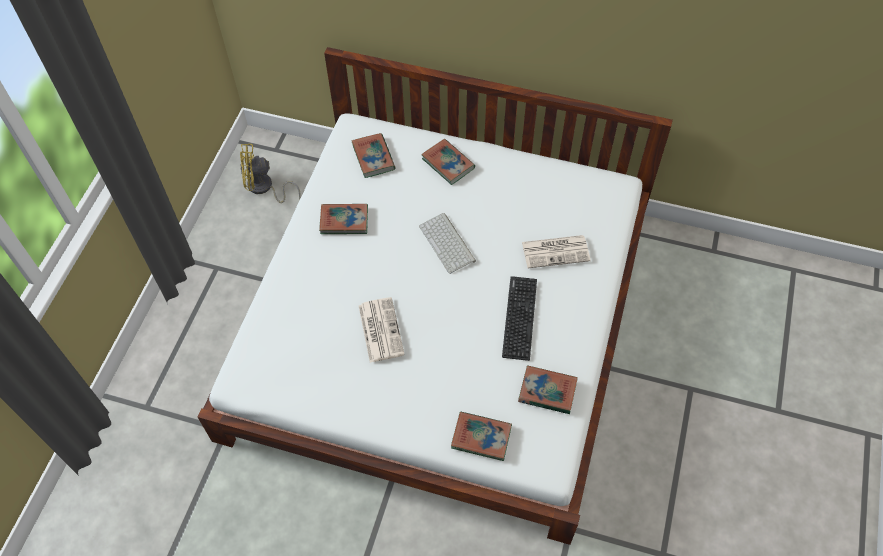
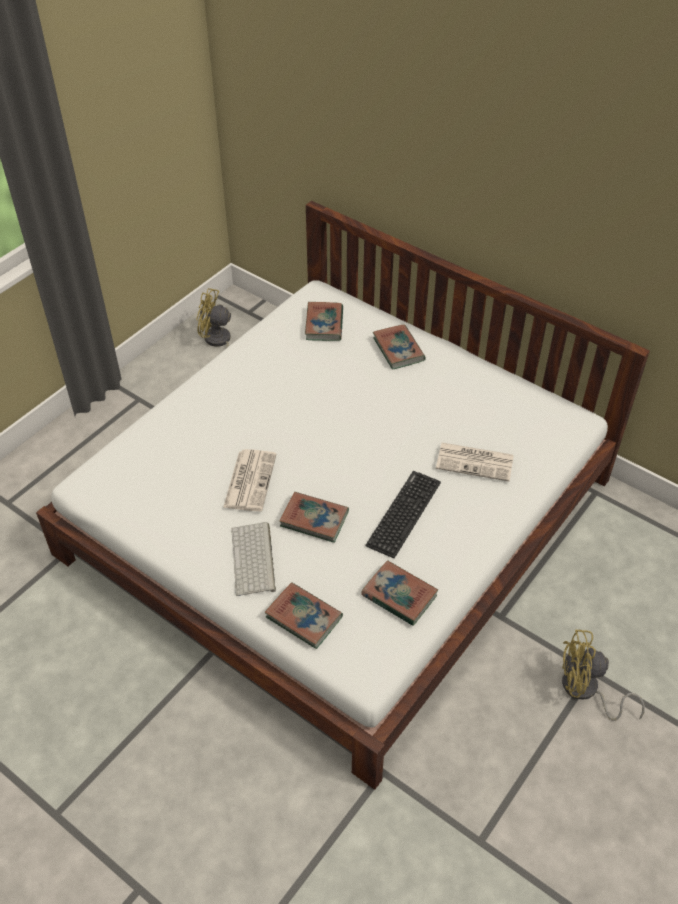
camera: 20 degrees right, 10 degrees down
book [319,204,368,234] -> book moved to [279,492,349,543]
keyboard [419,213,476,274] -> keyboard moved to [231,522,276,596]
none -> yellow fan [562,630,645,721]

